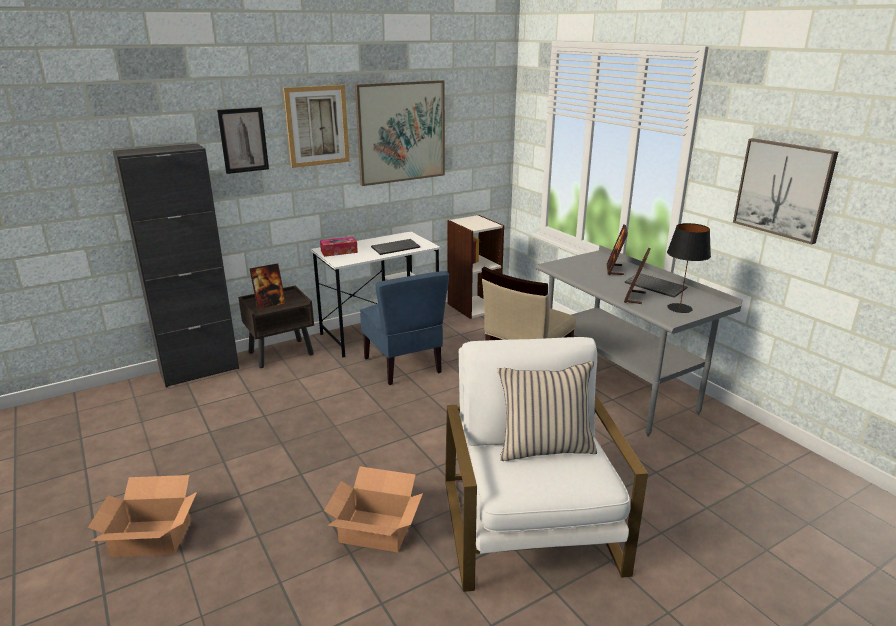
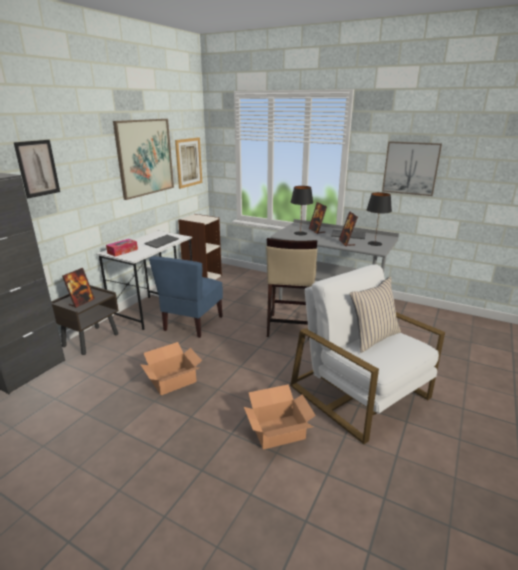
camera: 30 degrees left, 0 degrees up
cardboard box [88,475,197,557] -> cardboard box moved to [140,342,202,395]
picture [283,85,350,168] -> picture moved to [175,137,202,189]
blue chair [360,271,449,385] -> blue chair turned 75 degrees clockwise [149,256,223,338]
none -> black table lamp [291,186,313,235]

